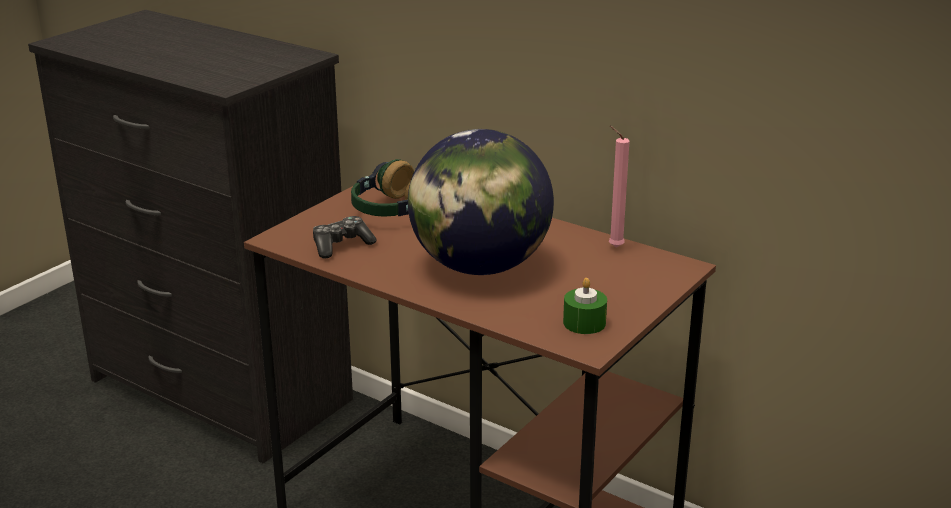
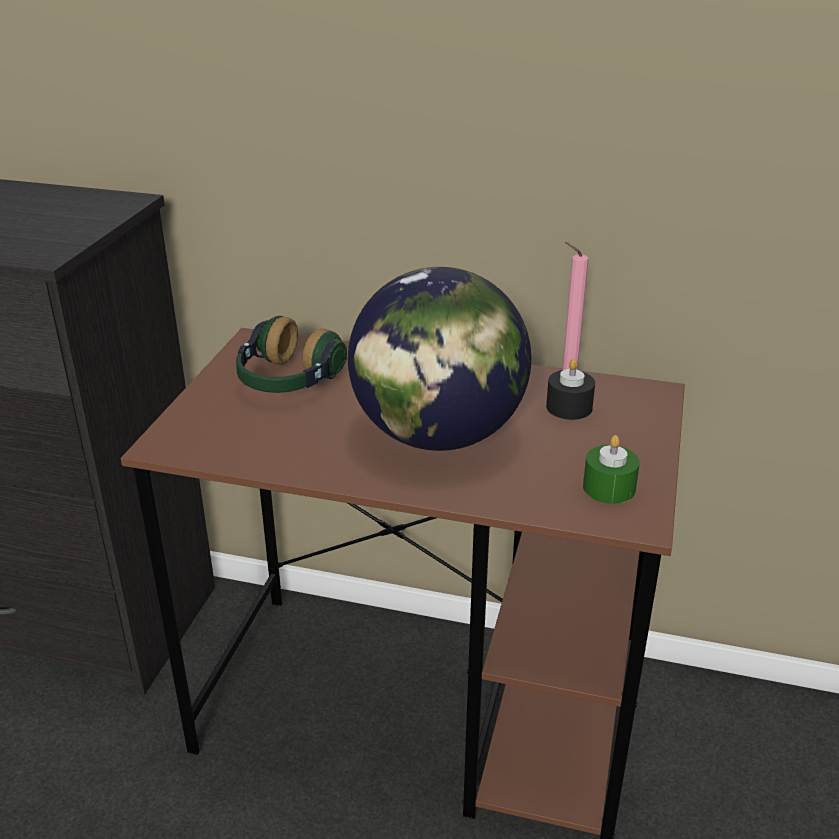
camera: 20 degrees left, 5 degrees up
game controller [313,216,377,259] -> none
none -> black candle [546,359,595,420]

